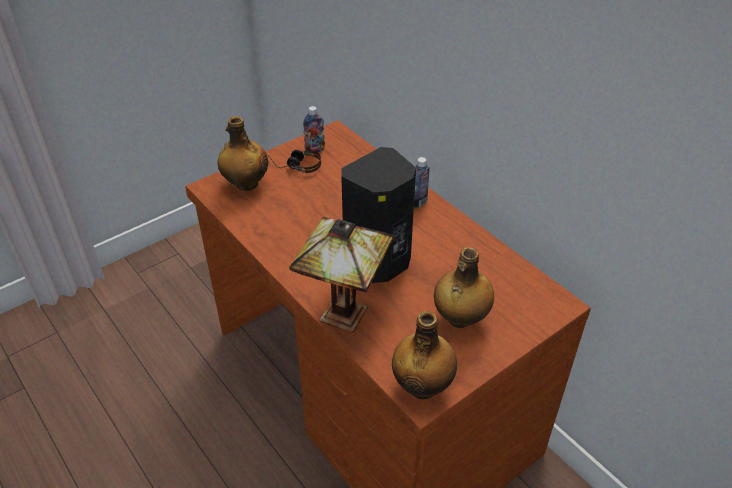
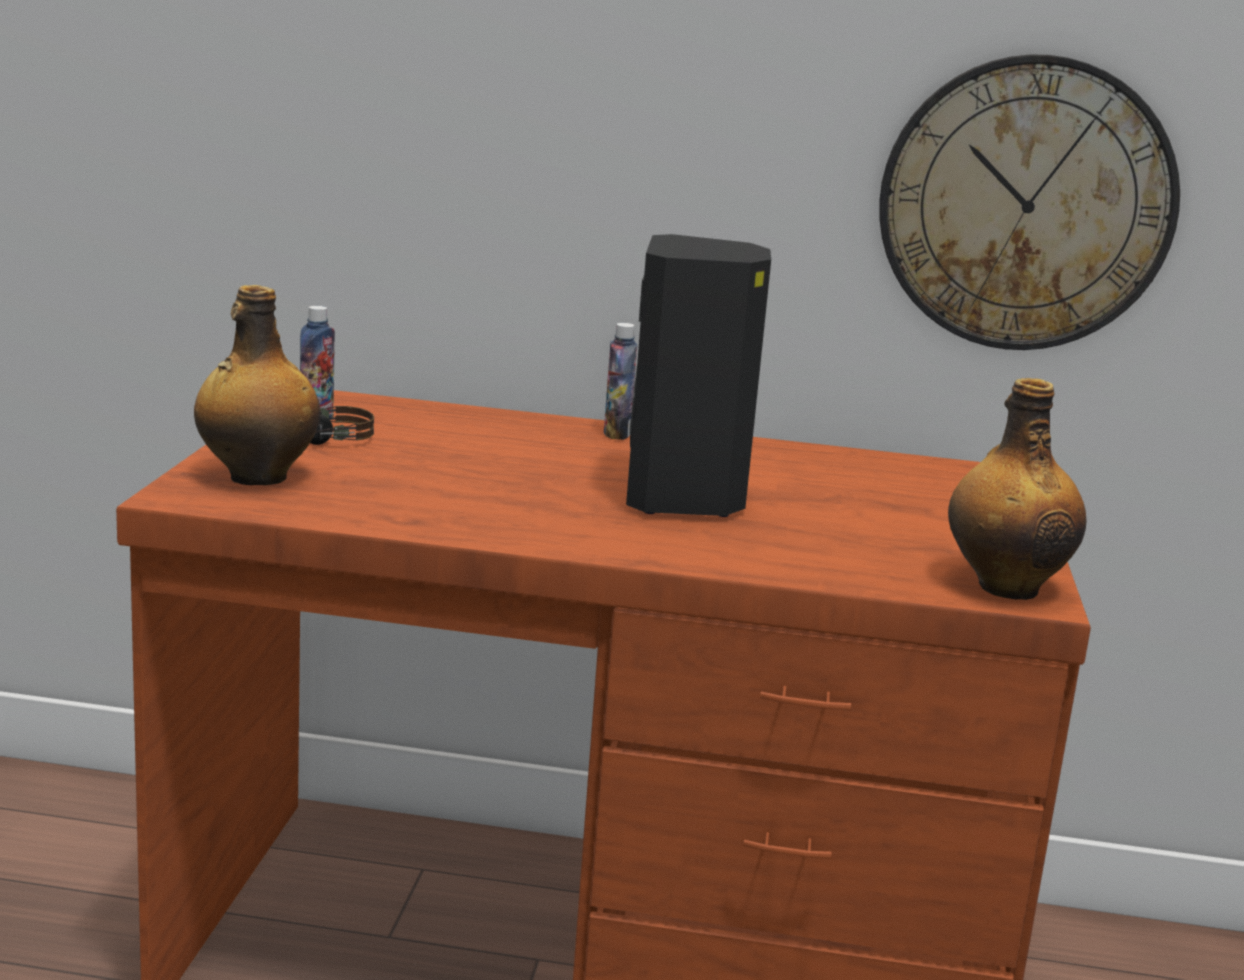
camera: 45 degrees left, 25 degrees down
table lamp [289,217,394,333] -> none
bottle [434,247,494,328] -> none
none -> wall clock [879,54,1180,350]

